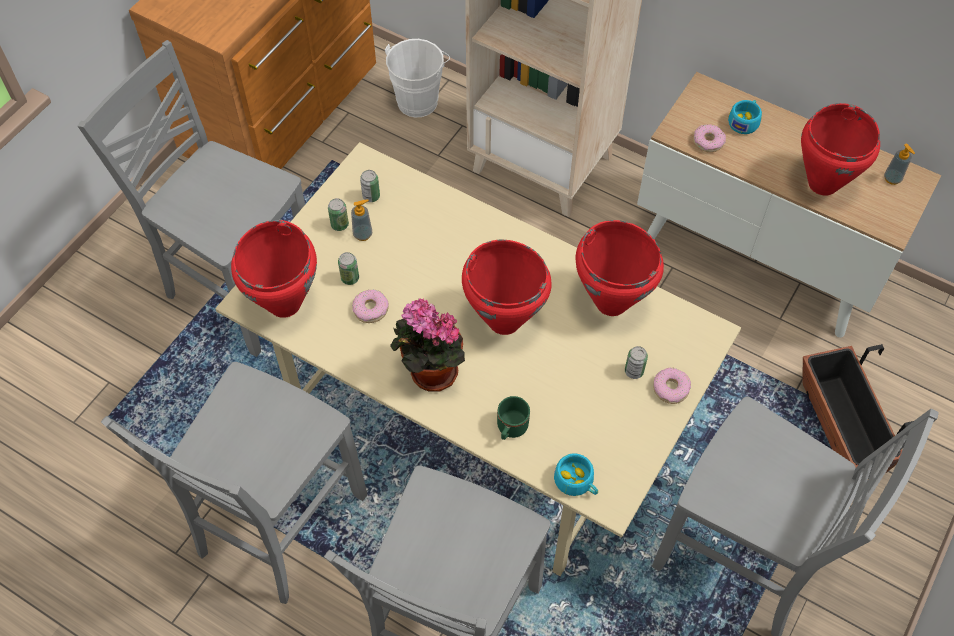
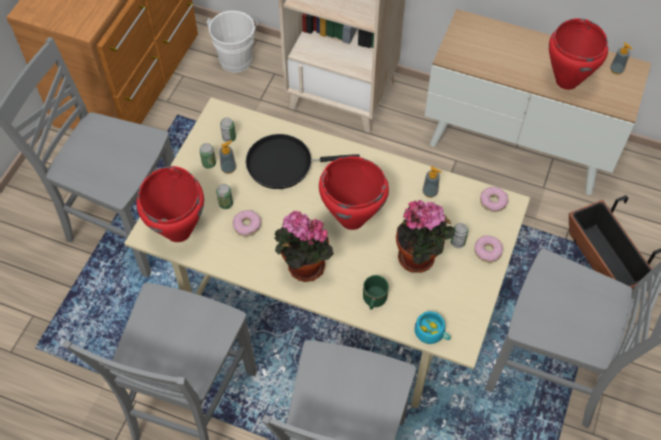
camera: 10 degrees left, 0 degrees up
red cooking pot [576,220,664,316] -> soap dispenser [423,166,442,198]
donut [693,124,726,152] -> donut moved to [480,187,509,212]
turquoise cup [728,100,762,134] -> none
none -> black frying pan [246,134,360,189]
none -> potted plant [396,200,455,273]

